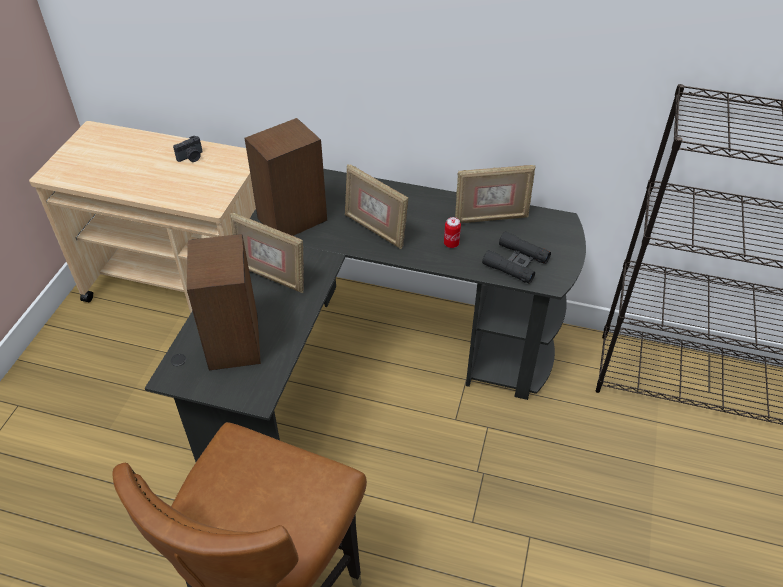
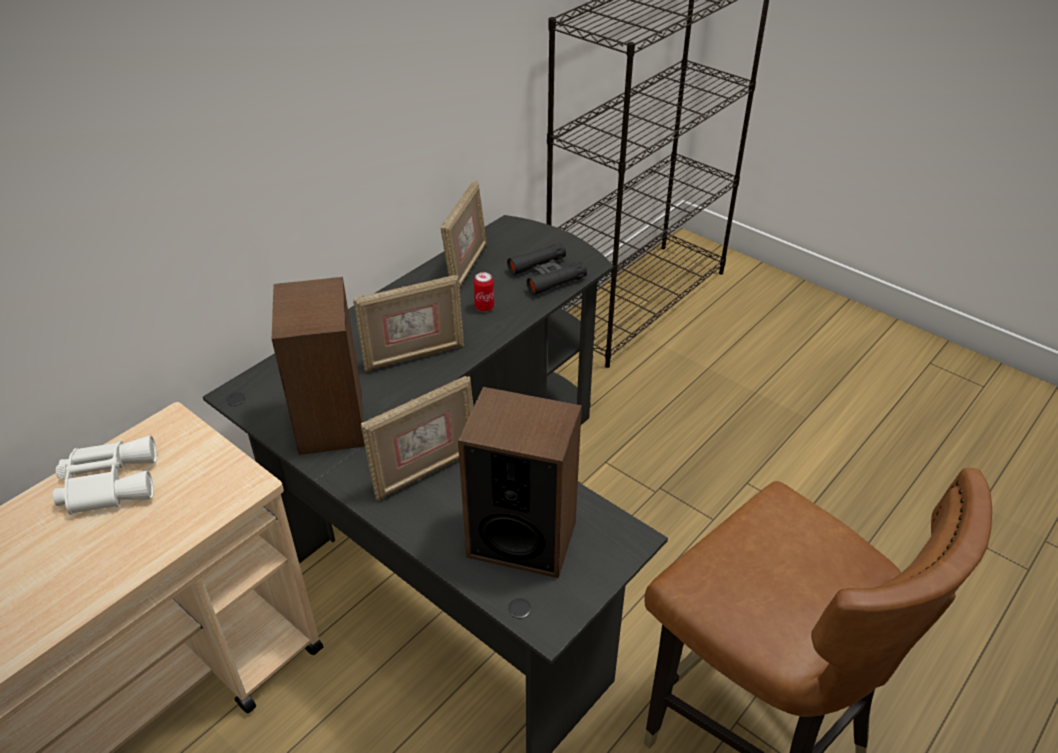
camera: 65 degrees left, 5 degrees down
camera [173,136,203,162] -> white binoculars [53,436,157,515]

